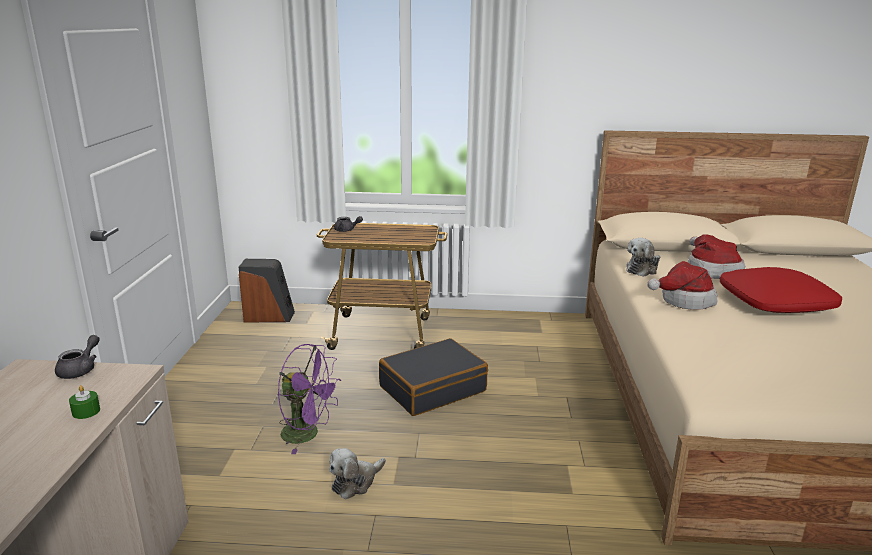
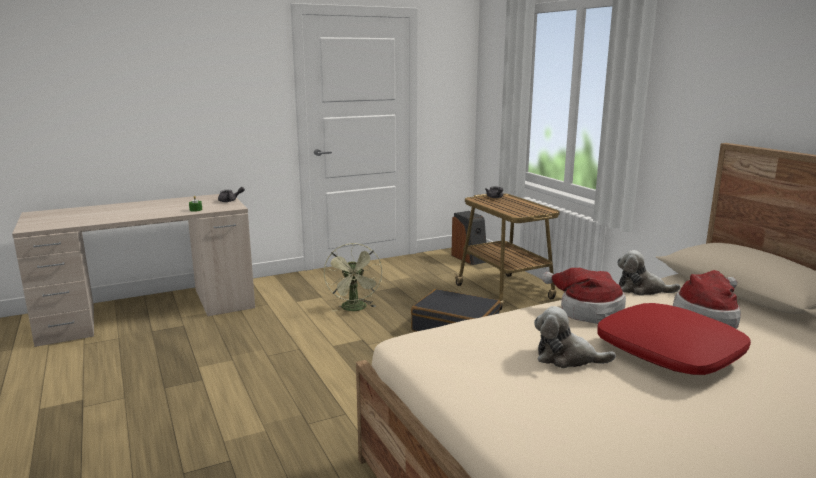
camera: 60 degrees right, 5 degrees down
purple fan [278,344,341,454] -> green fan [324,243,382,312]
plush toy [329,448,386,500] -> plush toy moved to [534,306,616,368]

